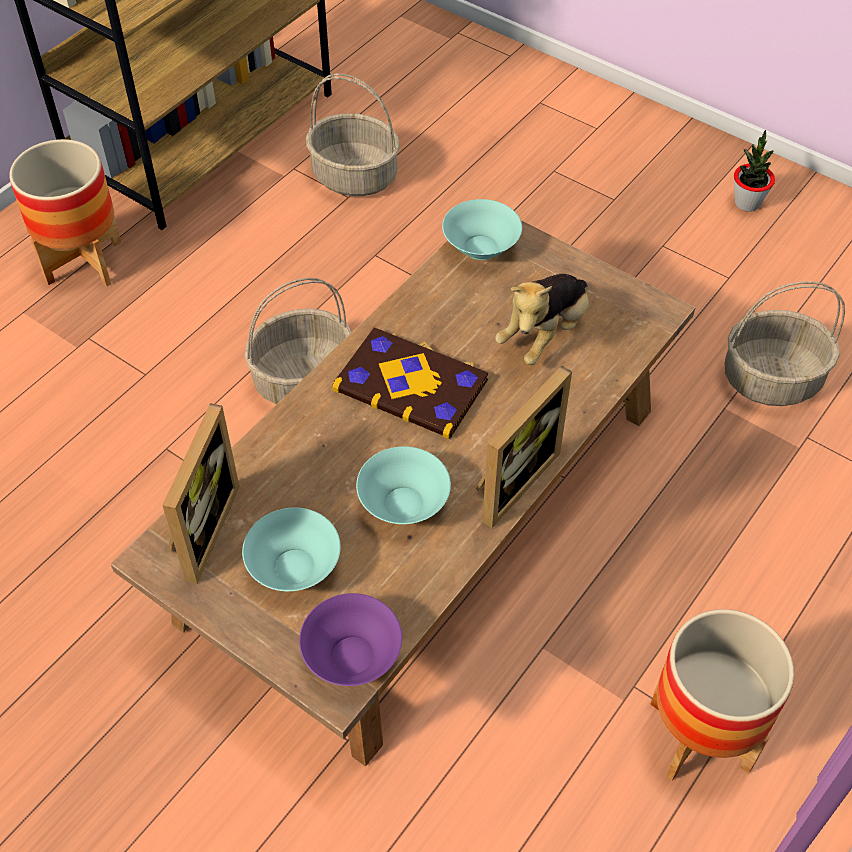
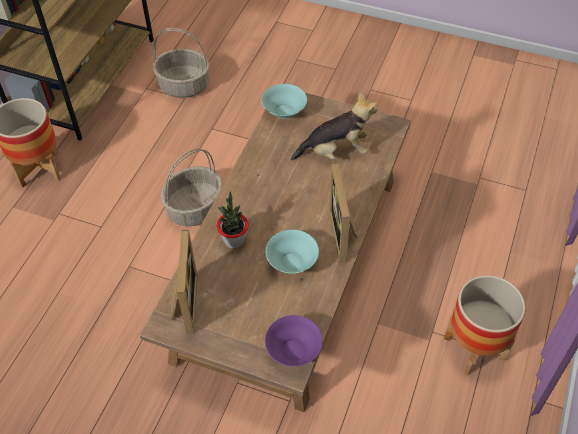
camera: 15 degrees left, 0 degrees up
turquoise bowl [242,508,341,591] -> none
book [332,327,488,439] -> none
picture frame [476,366,572,528] -> picture frame turned 150 degrees clockwise [329,164,357,263]
plush toy [495,274,589,365] -> plush toy turned 120 degrees counterclockwise [291,92,378,161]
basket [725,281,845,406] -> none
potted plant [734,130,775,212] -> potted plant moved to [217,191,249,248]

